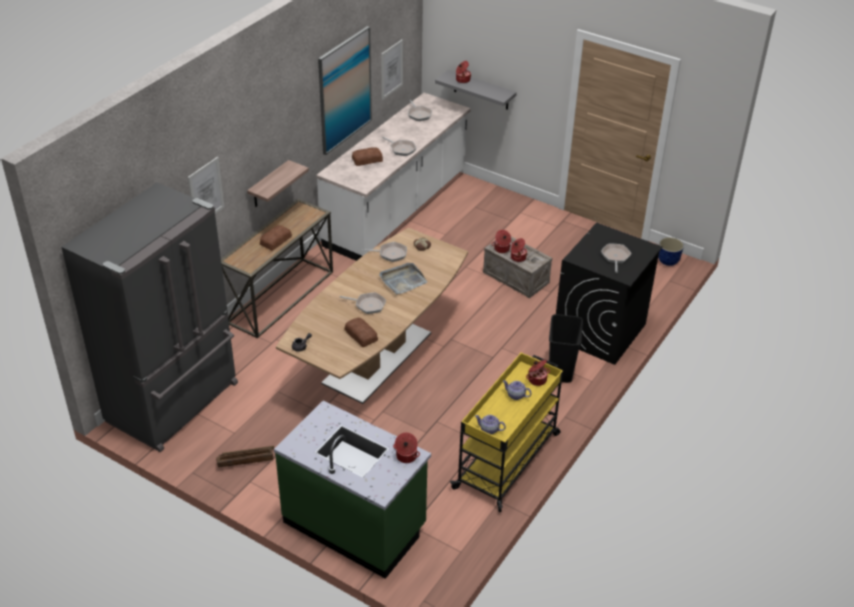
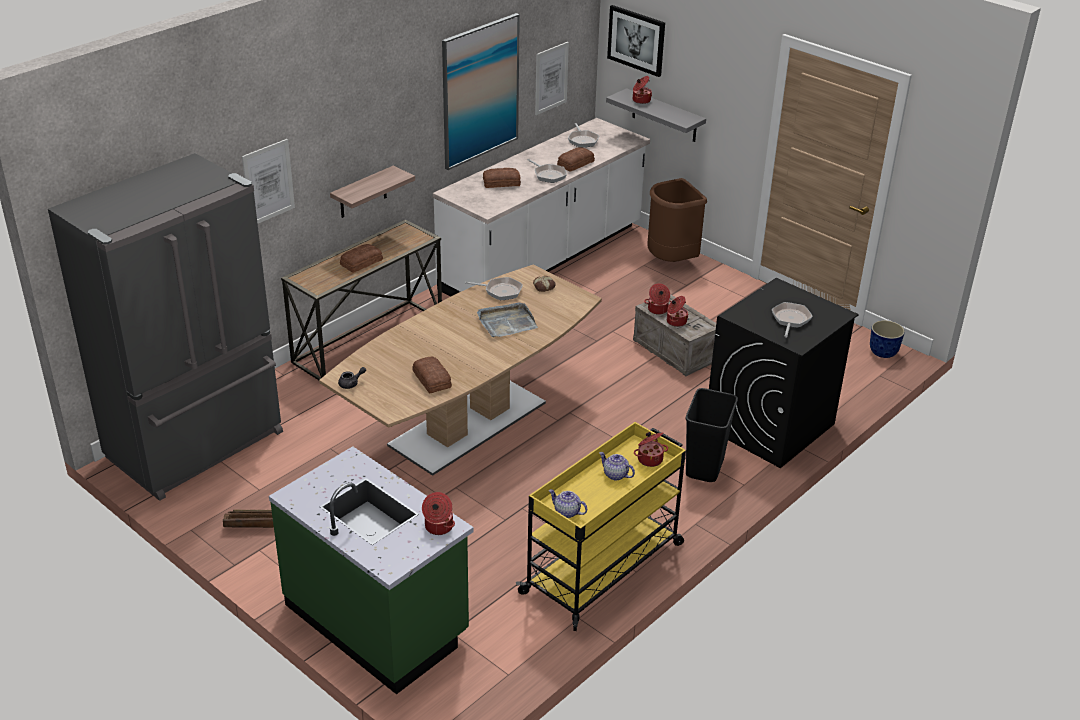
camera: 10 degrees right, 5 degrees down
frying pan [340,292,386,314] -> none
none -> bread [557,147,595,172]
none -> picture [607,5,665,77]
none -> brown trash can [647,178,707,262]

